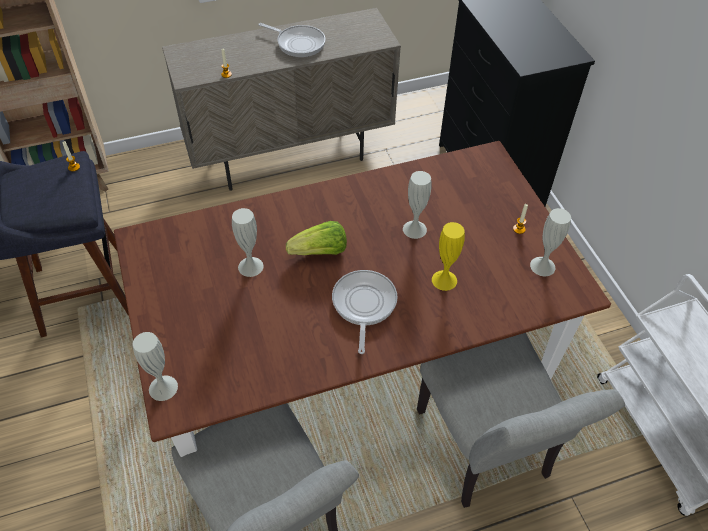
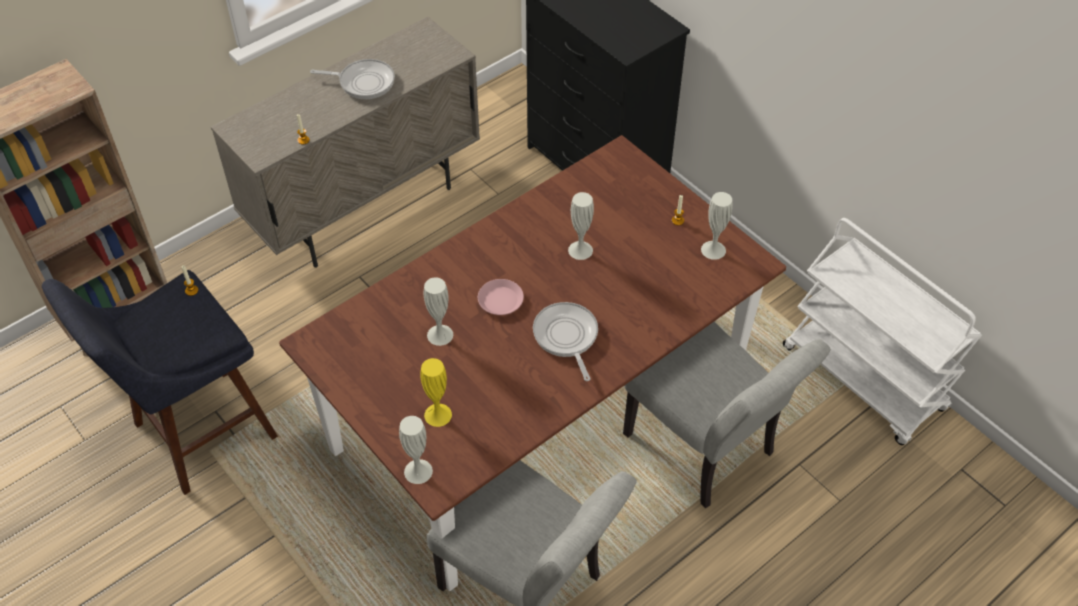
camera: 20 degrees left, 0 degrees up
lettuce [286,221,347,255] -> pink plate [478,279,524,315]
yellow vase [432,222,465,291] -> yellow vase moved to [420,358,452,427]

